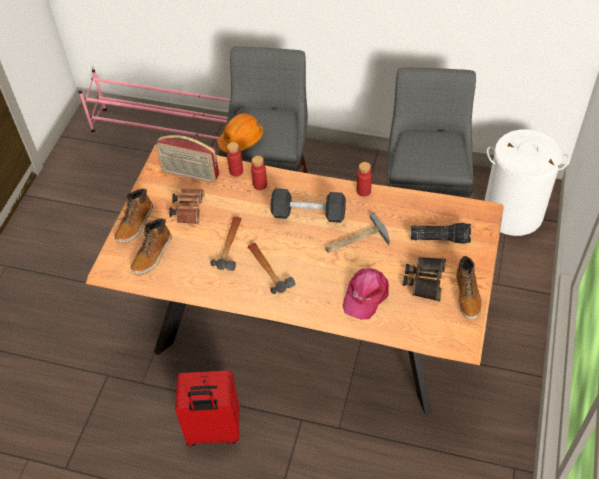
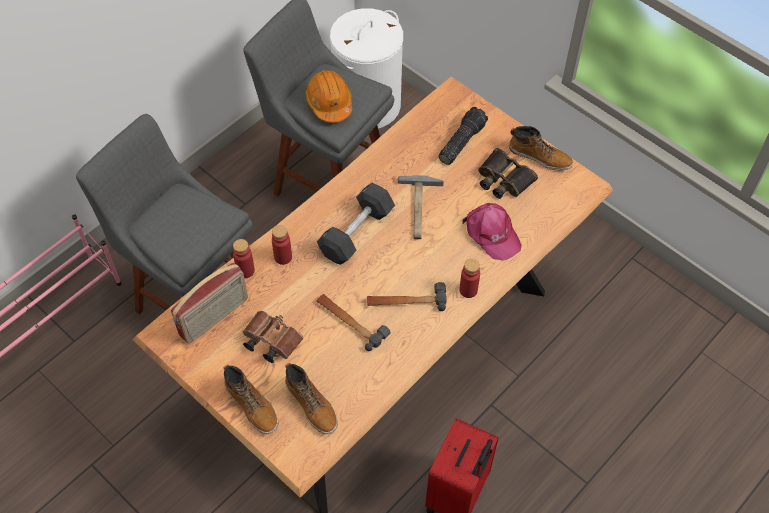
camera: 65 degrees left, 5 degrees up
orange hard hat [217,113,264,153] -> orange hard hat moved to [305,70,352,123]
red bottle [357,162,372,197] -> red bottle moved to [459,259,480,298]

